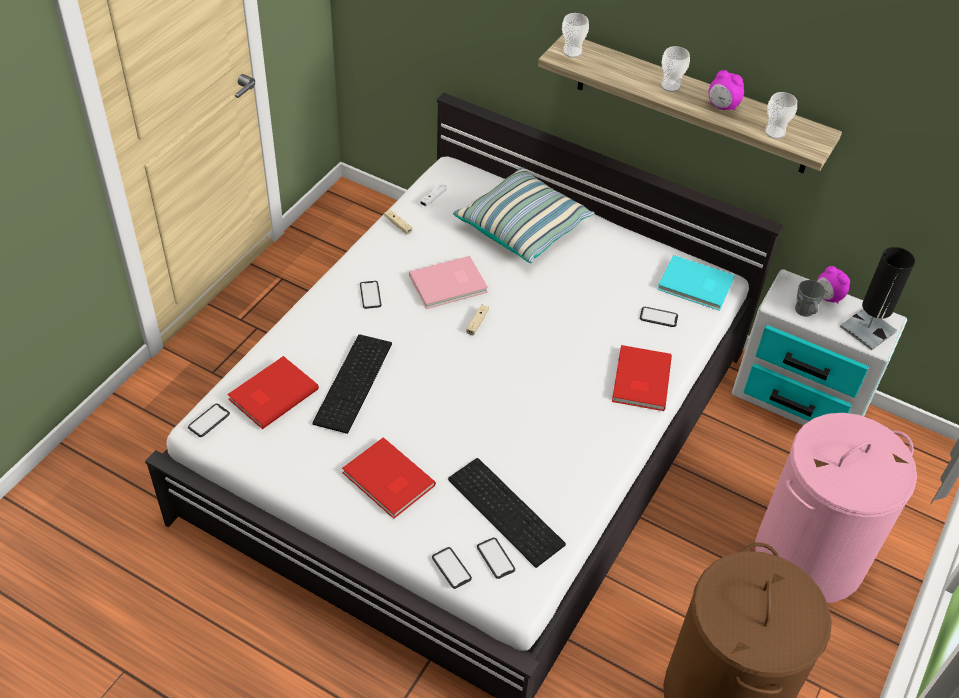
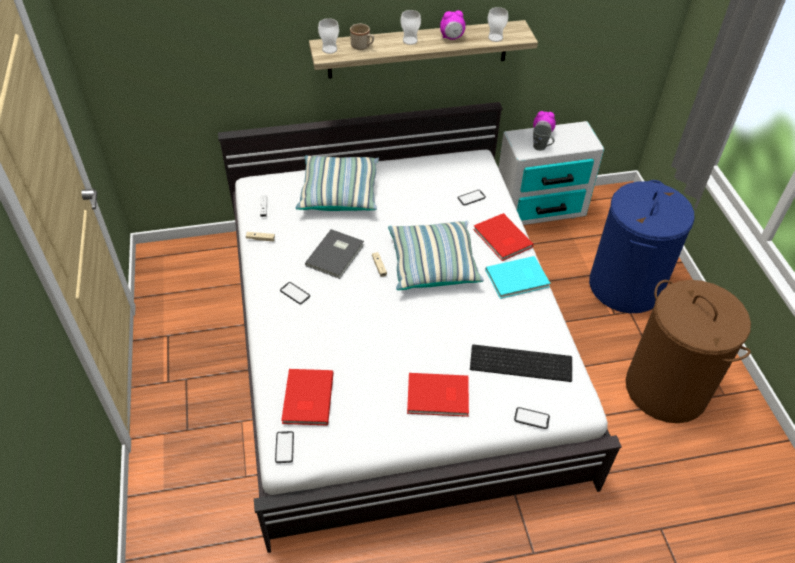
camera: 40 degrees left, 0 degrees up
keyboard [312,334,392,434] -> none
pink book [409,256,488,309] -> grey book [305,229,364,279]
phone [477,537,515,579] -> none
turquoise book [657,255,735,311] -> turquoise book moved to [486,256,551,299]
pink laundry basket [755,413,917,603] -> blue laundry basket [589,180,695,313]
black table lamp [840,247,915,350] -> none
none -> beige mug [350,24,374,50]
none -> pillow [388,221,484,290]

